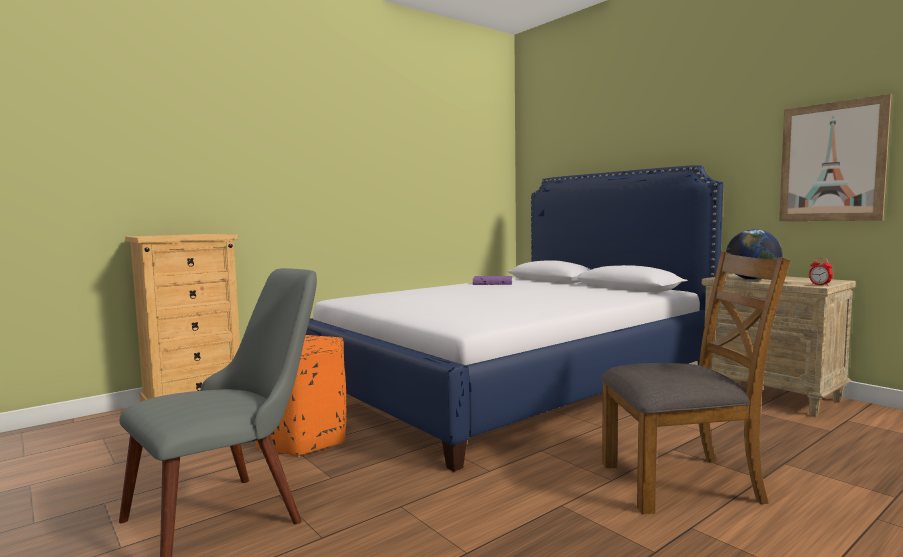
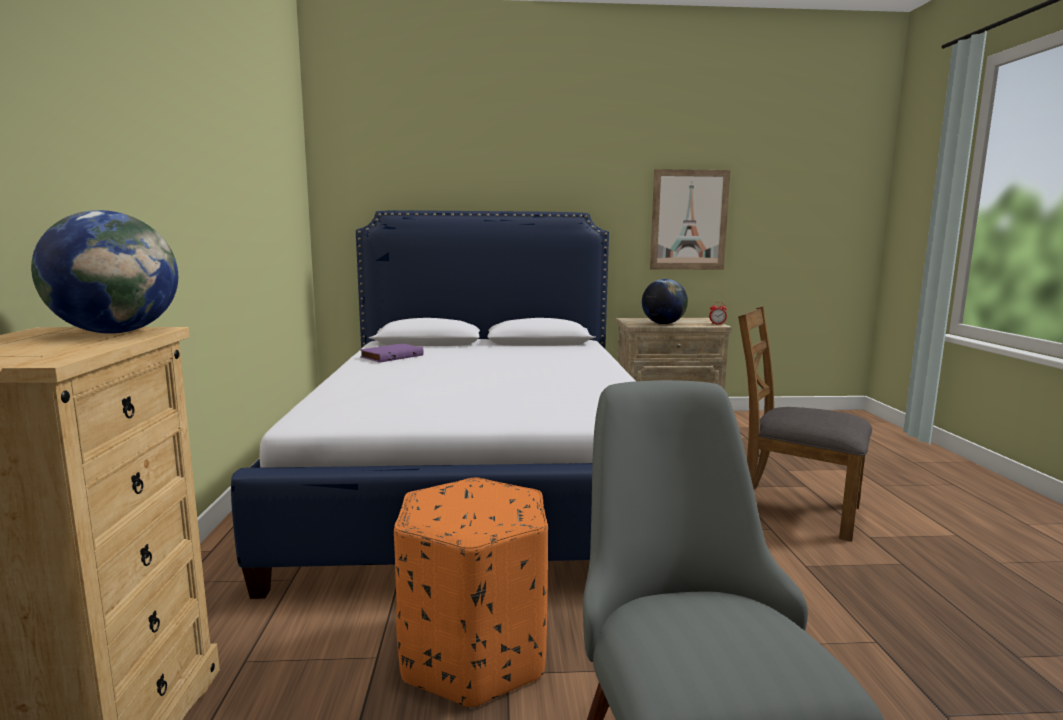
camera: 55 degrees left, 5 degrees up
brown chair [601,251,790,514] -> brown chair turned 90 degrees counterclockwise [738,306,872,542]
none -> globe [31,210,178,334]

